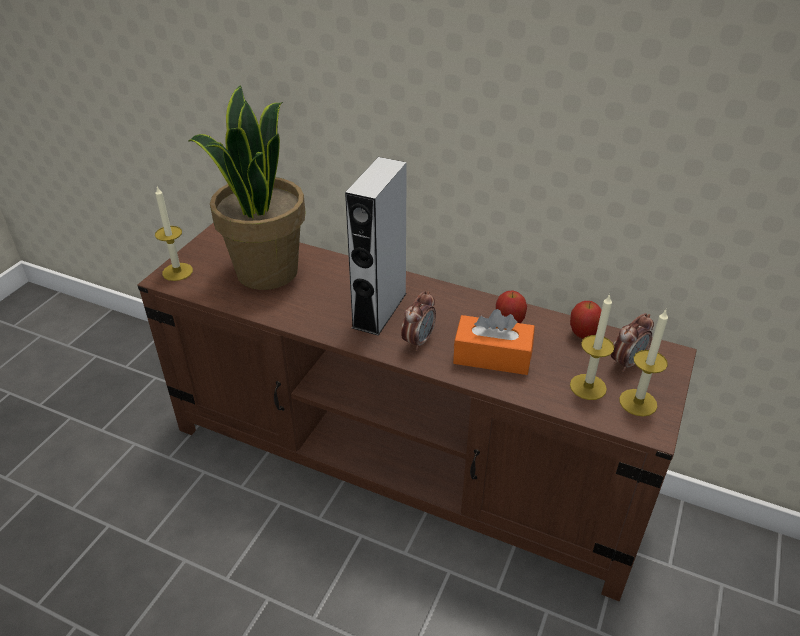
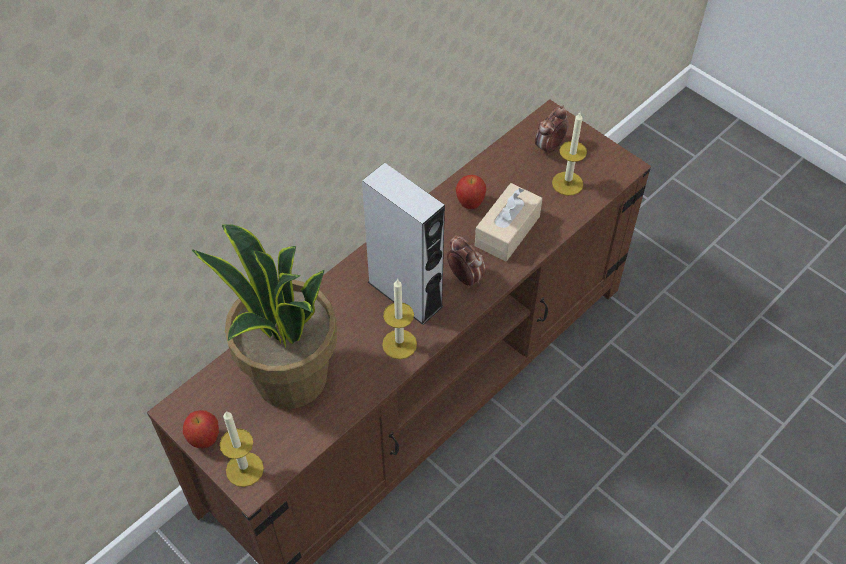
camera: 70 degrees left, 15 degrees up
orange tissue box [453,309,535,375] -> beige tissue box [475,183,542,262]
apple [570,301,602,339] -> apple moved to [183,410,219,448]
alarm clock [611,313,654,372] -> alarm clock turned 120 degrees counterclockwise [535,105,569,156]
candle [619,310,668,416] -> candle moved to [382,278,417,359]

